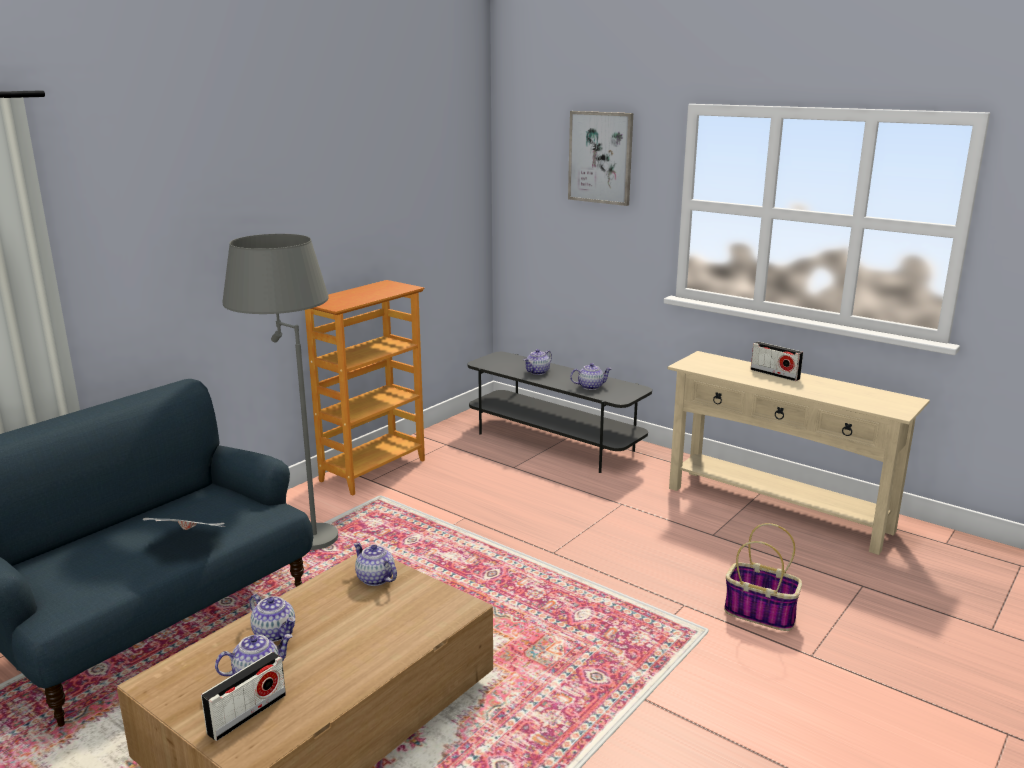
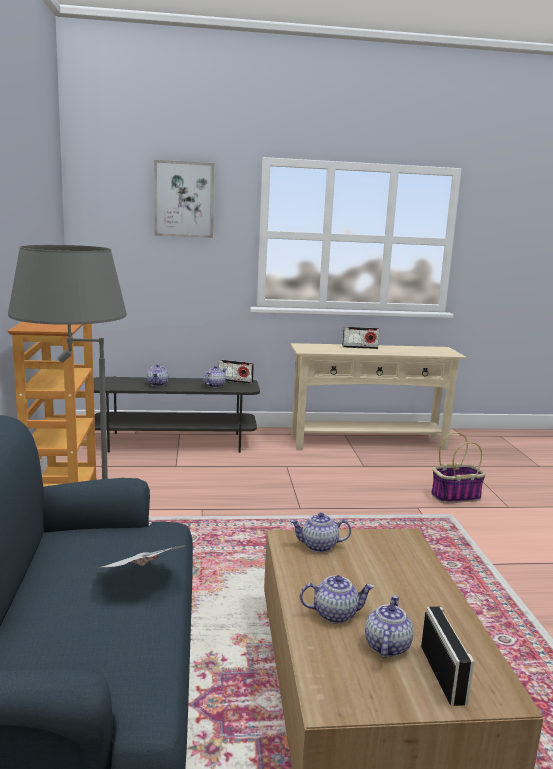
camera: 45 degrees left, 5 degrees down
none -> radio [218,360,254,384]

